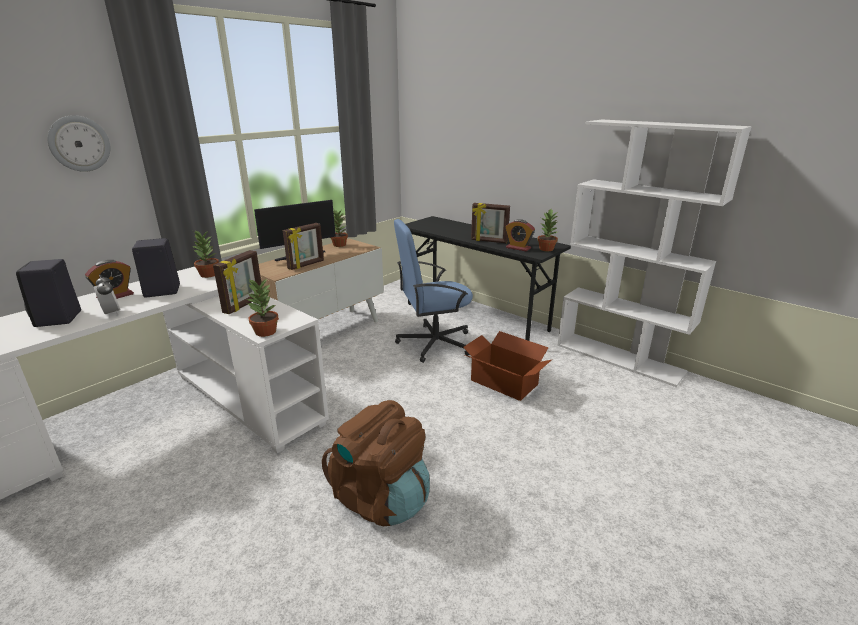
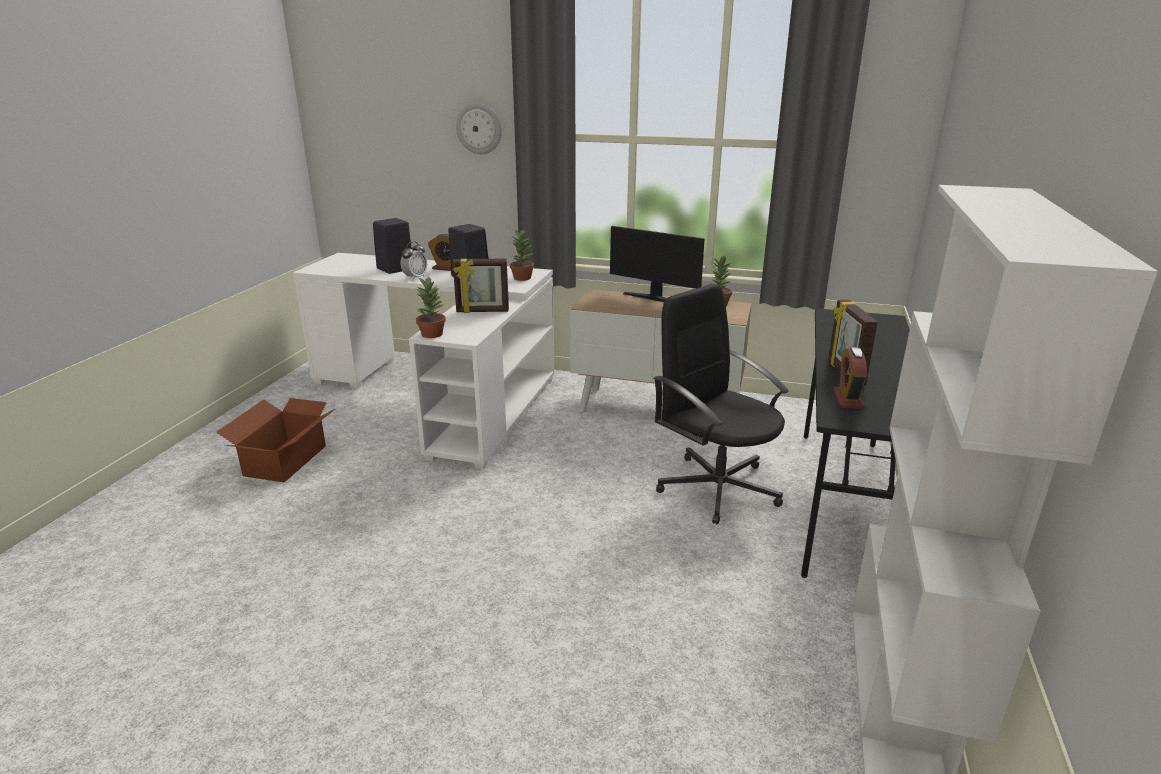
camera: 65 degrees right, 0 degrees up
picture frame [283,223,324,270] -> none
brown backpack [322,400,430,526] -> none
blue office chair [394,219,473,363] -> black office chair [654,284,789,524]
cardboard box [463,331,551,401] -> cardboard box moved to [216,398,336,483]
potted plant [537,209,558,251] -> none

